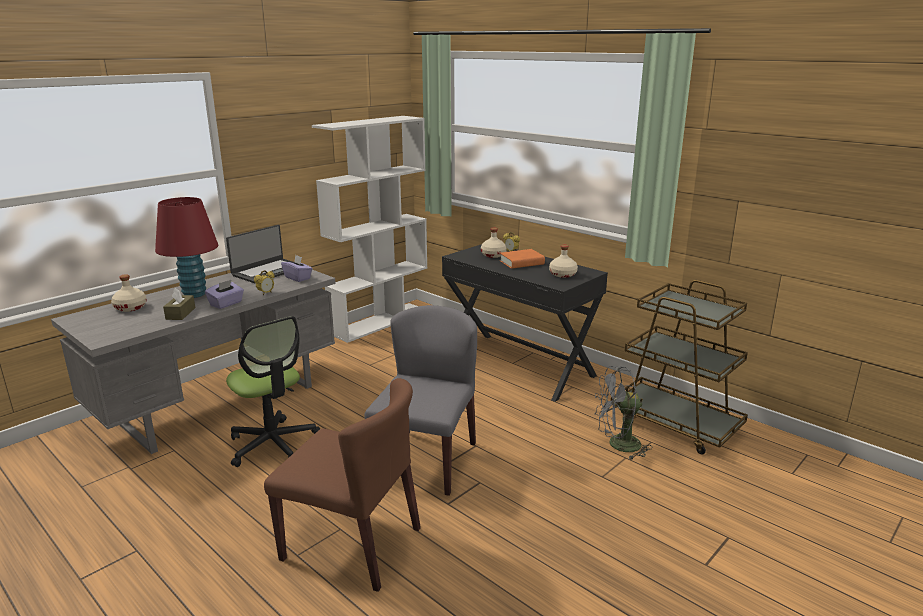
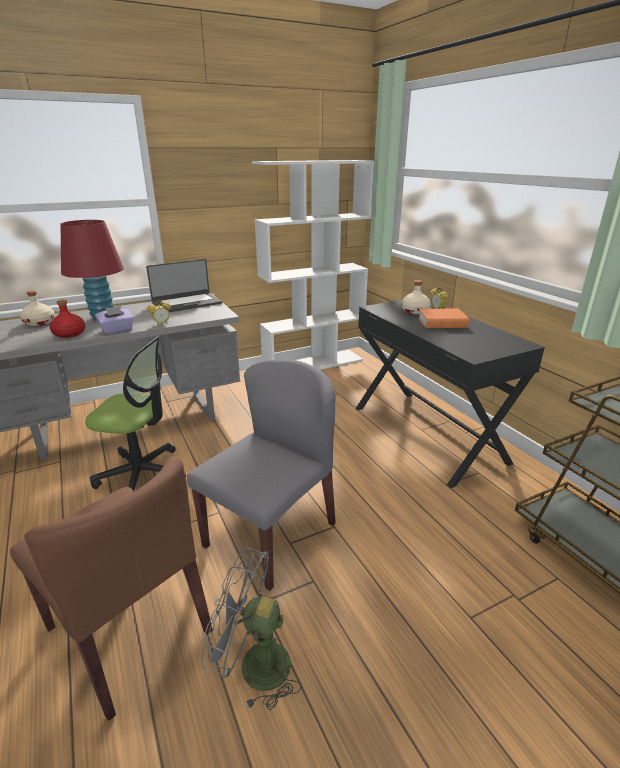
camera: 20 degrees right, 5 degrees up
brown tissue box [163,288,195,320] -> red bottle [50,300,86,338]
office chair [226,316,320,467] -> office chair turned 60 degrees counterclockwise [85,336,186,491]
purple tissue box [281,255,312,282] -> none
beige bottle [549,245,578,278] -> none
grey fan [594,366,653,459] -> grey fan moved to [201,548,302,710]

